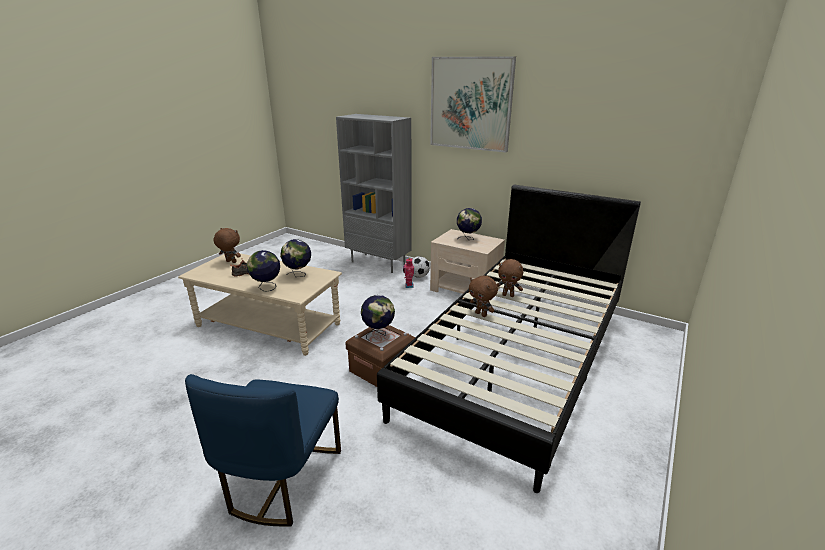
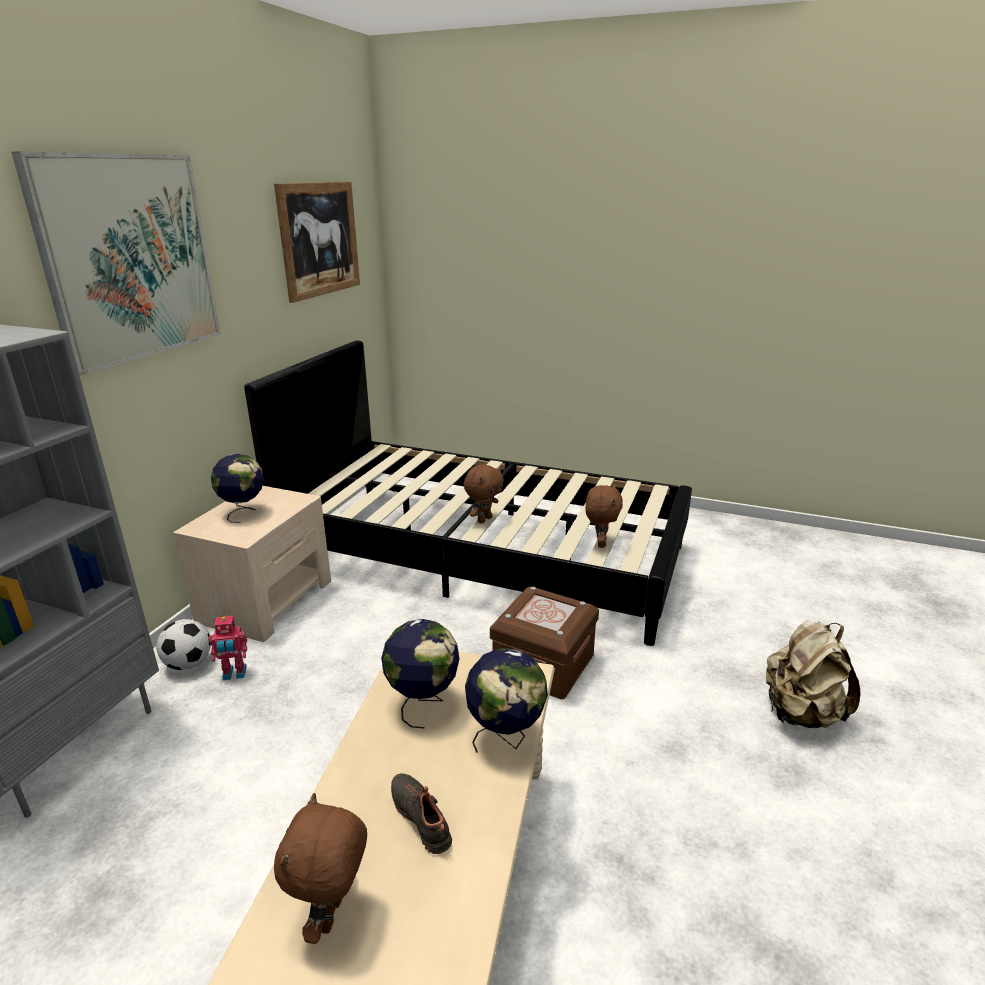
camera: 100 degrees left, 0 degrees up
blue chair [185,374,341,526] -> beige backpack [766,620,860,728]
globe [361,295,395,341] -> none
brown plush toy [497,259,523,297] -> brown plush toy moved to [585,484,623,548]
none -> picture [274,182,360,303]

